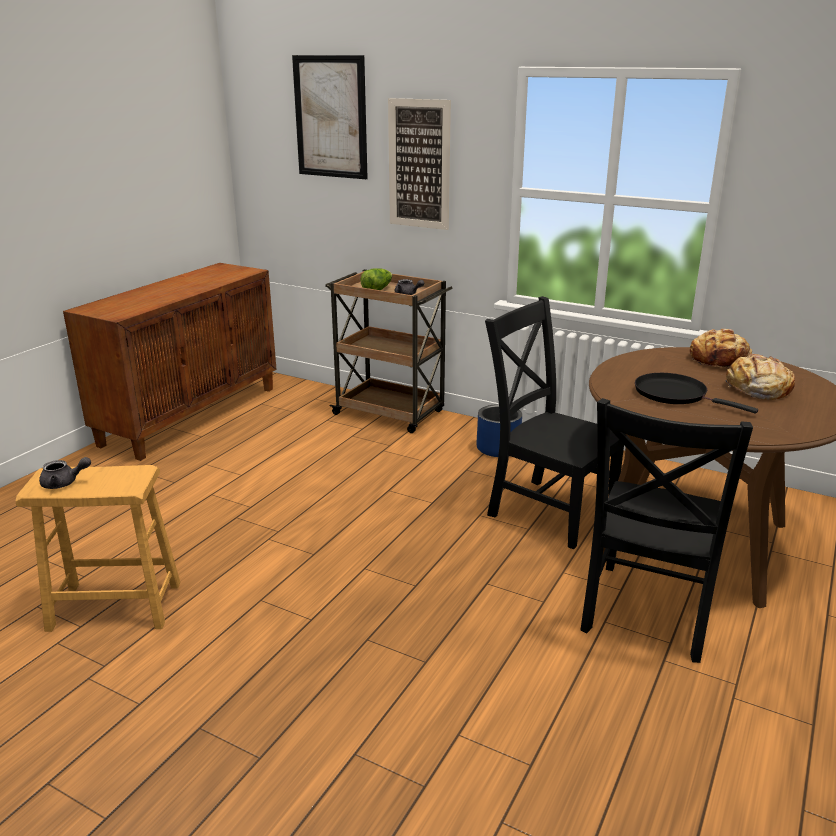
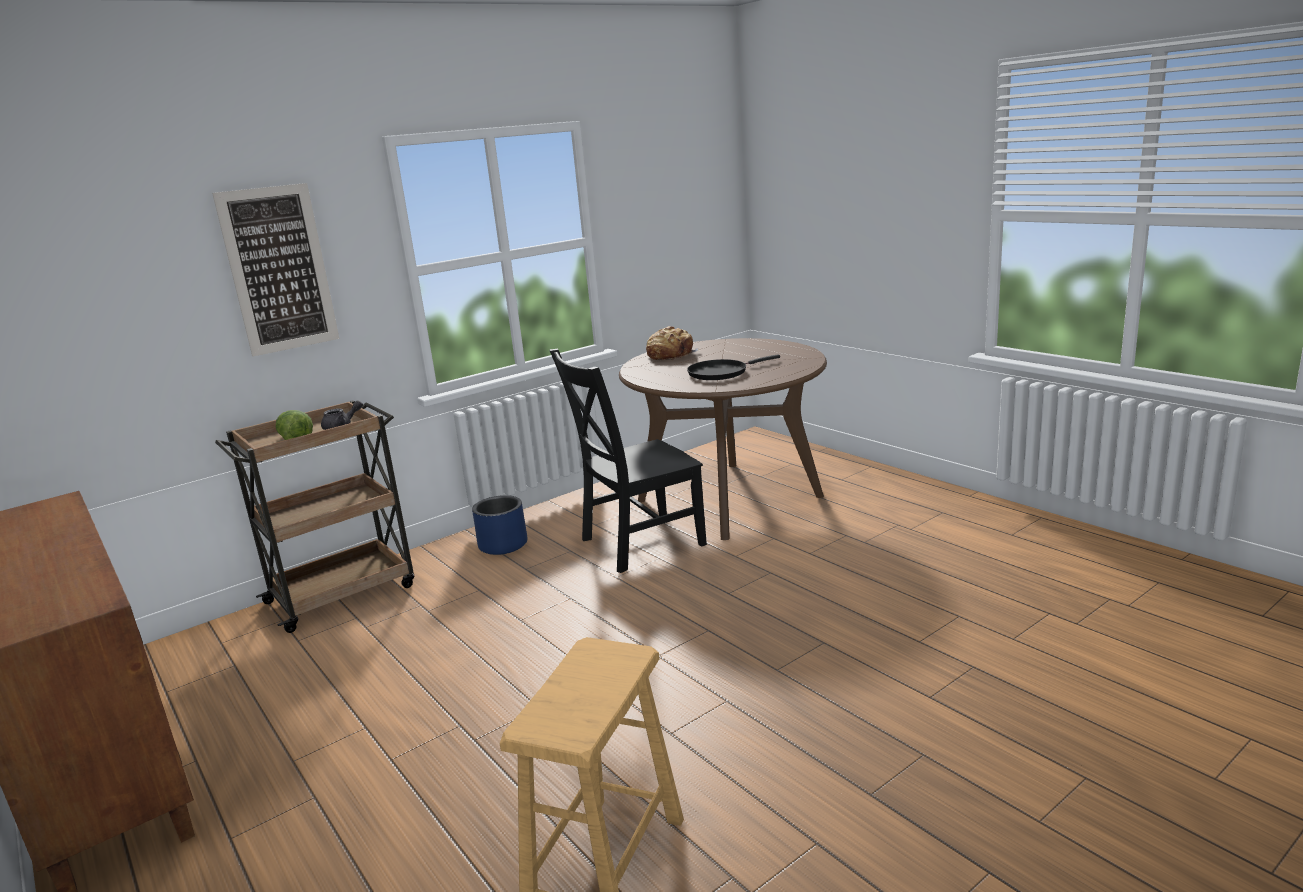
camera: 65 degrees left, 5 degrees down
grey teapot [39,457,91,489] -> none
picture [292,55,368,179] -> none
black chair [580,398,753,663] -> none
bread [726,354,795,400] -> none

